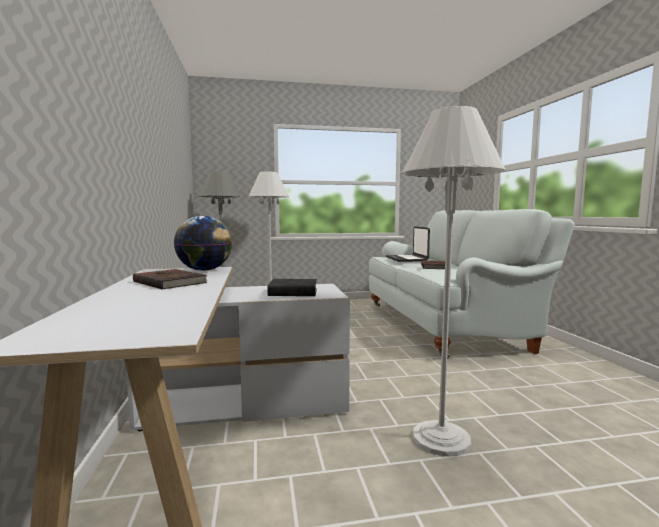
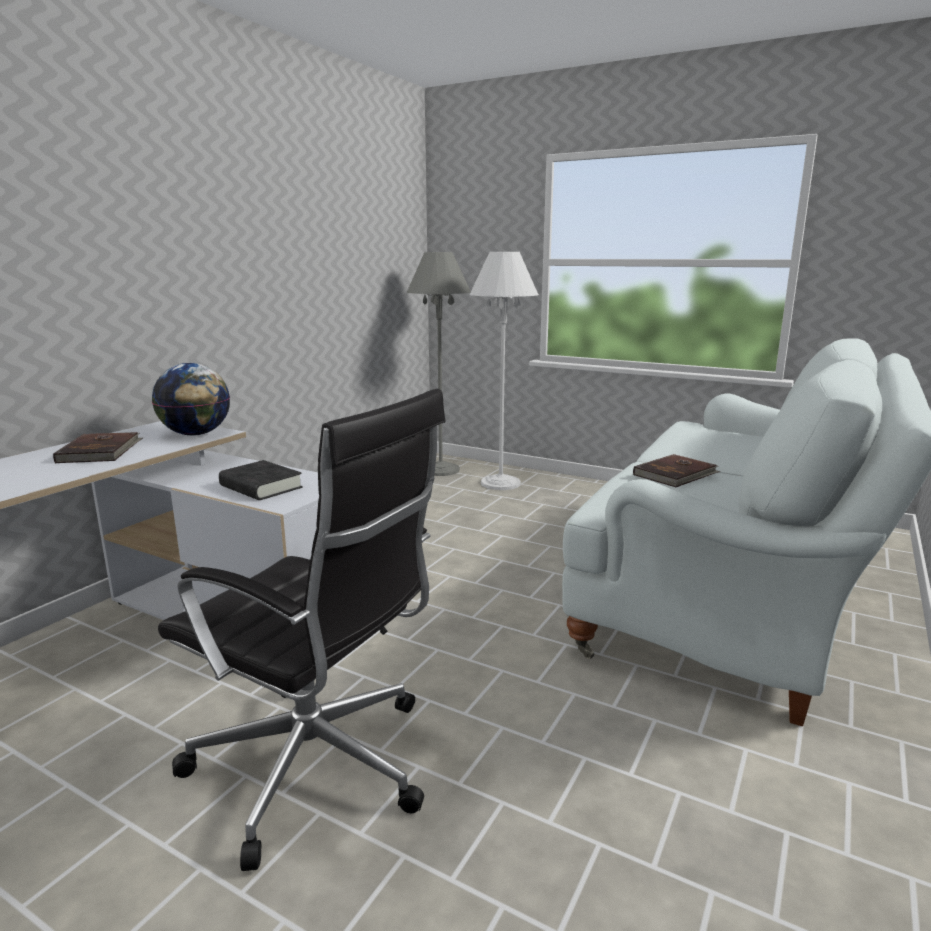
camera: 40 degrees right, 10 degrees up
laptop [386,226,430,262] -> none
white floor lamp [402,106,506,457] -> black office chair [158,389,446,871]

